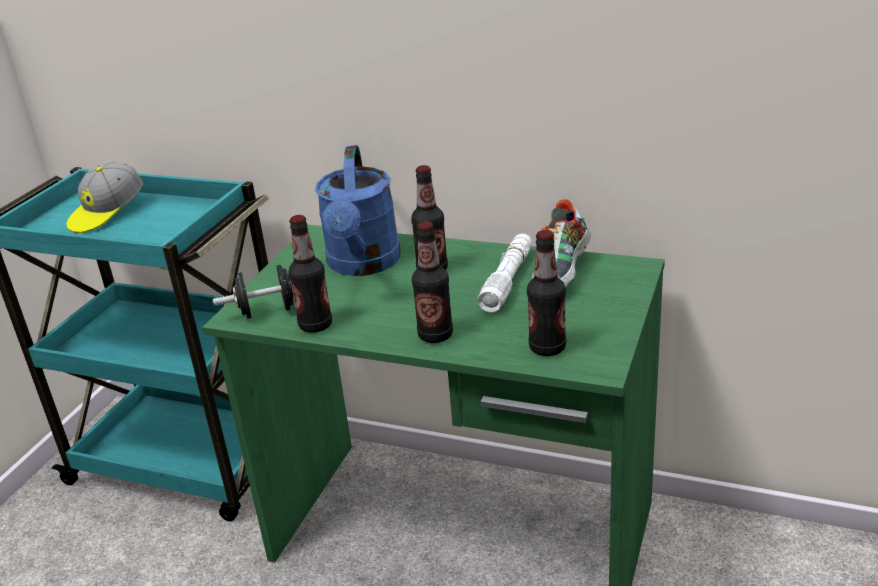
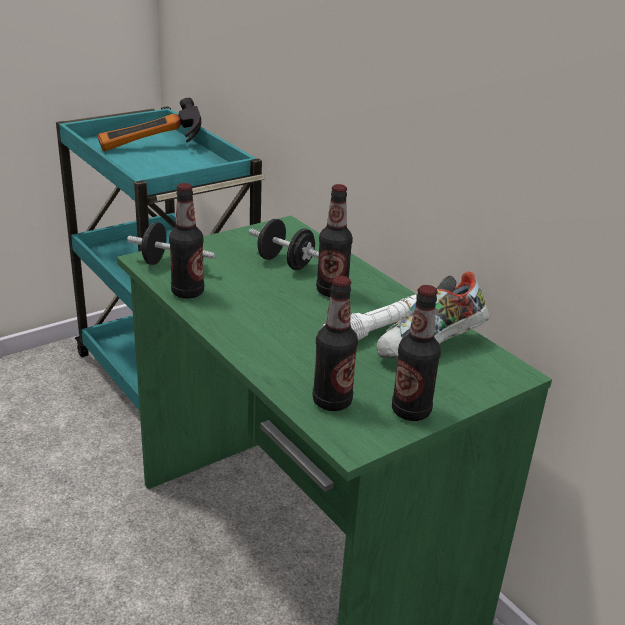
camera: 30 degrees right, 0 degrees up
cap [67,161,143,233] -> hammer [97,98,201,151]
blue watering can [315,145,401,276] -> black dumbbell [249,219,319,270]
bottle [412,221,453,343] -> bottle moved to [392,285,441,421]

